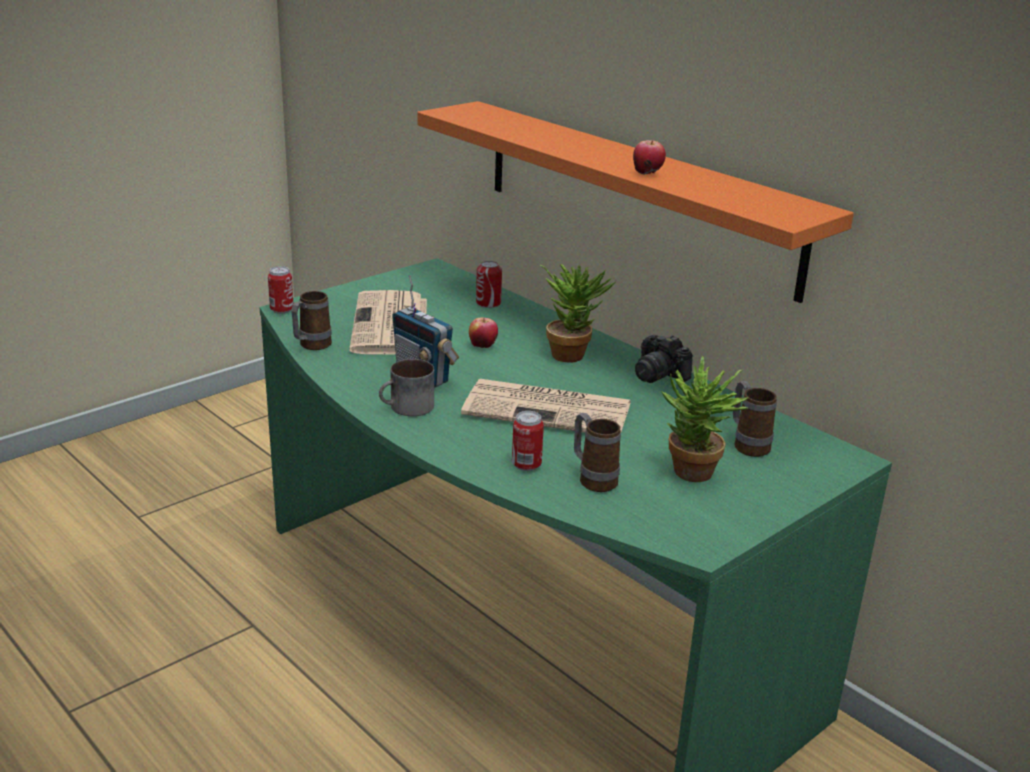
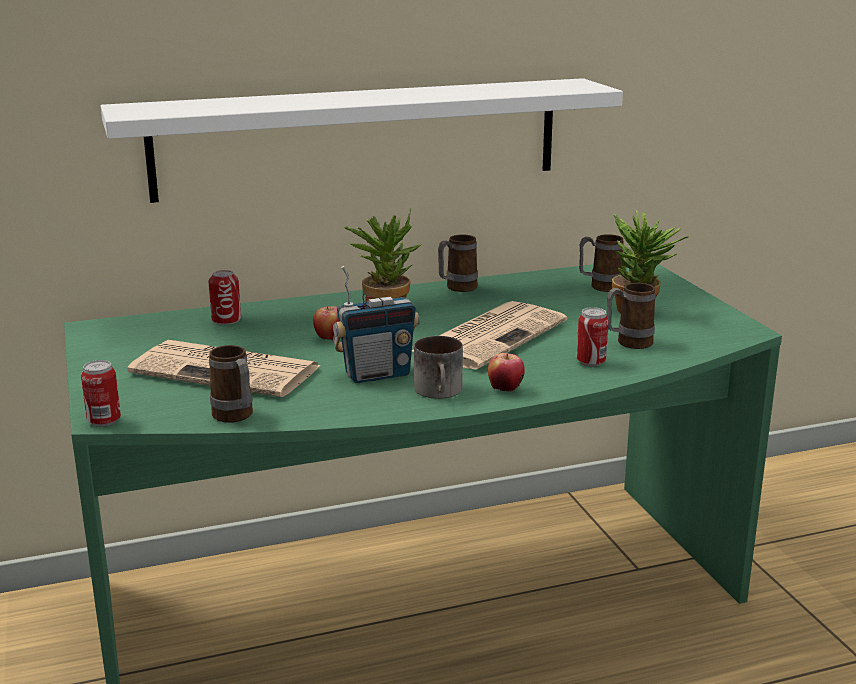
camera: 65 degrees left, 5 degrees down
orange shelf [417,101,854,303] -> white shelf [101,78,623,203]
apple [633,140,666,175] -> apple moved to [488,353,525,392]
camera [635,335,693,383] -> mug [438,235,478,292]

